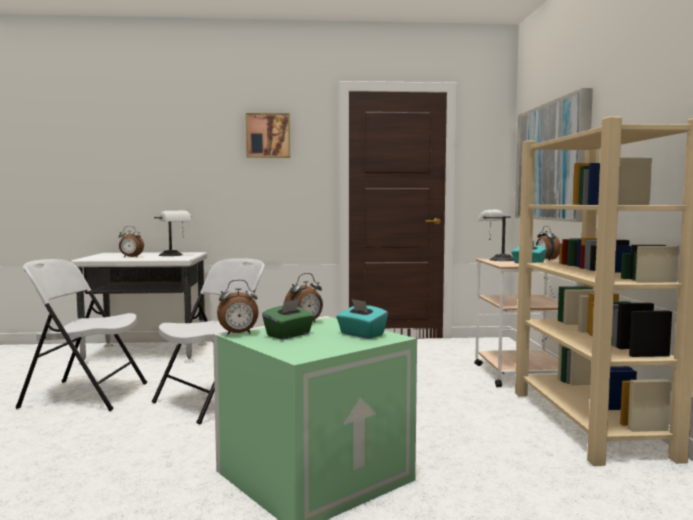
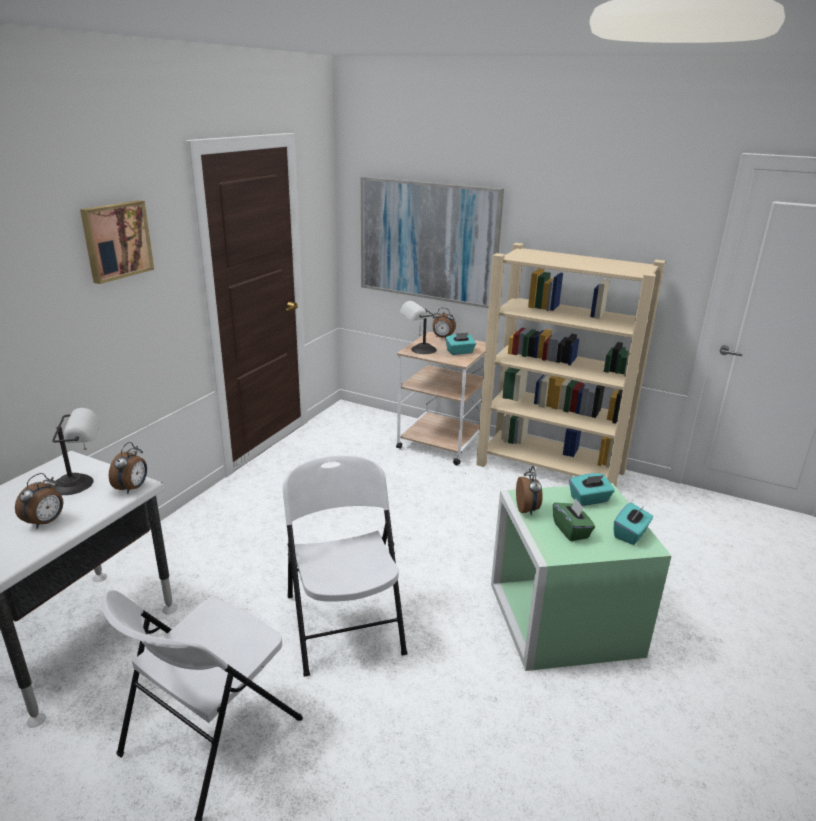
camera: 60 degrees left, 20 degrees up
alarm clock [217,280,259,335] -> alarm clock moved to [109,442,147,494]
none -> turquoise tissue box [614,503,653,545]

